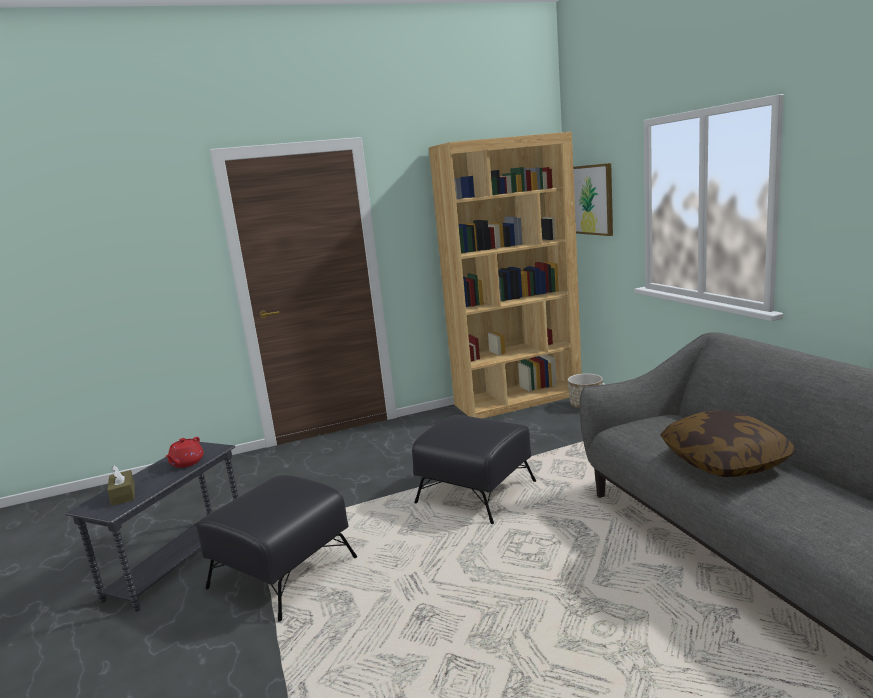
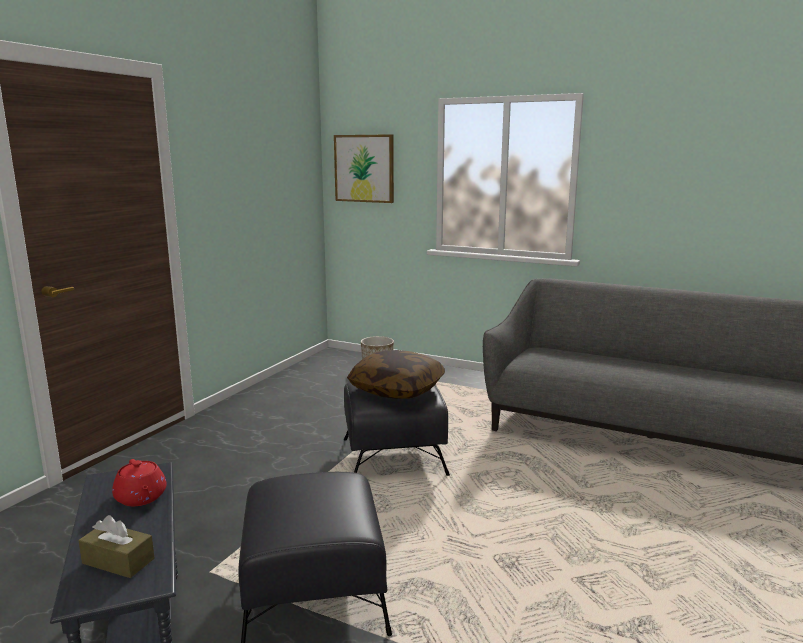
camera: 45 degrees left, 0 degrees up
brown bookcase [429,132,582,419] -> none
pillow [660,411,796,477] -> pillow moved to [347,350,445,399]

